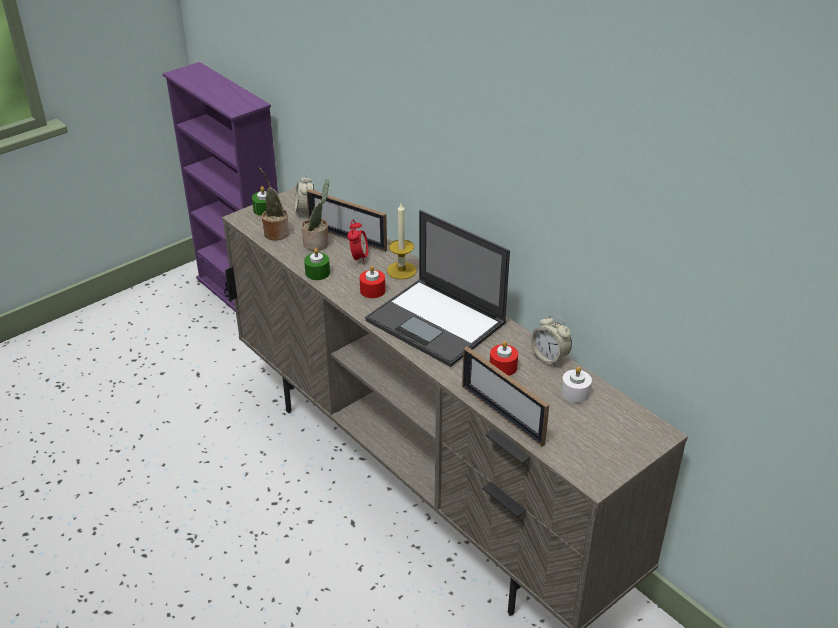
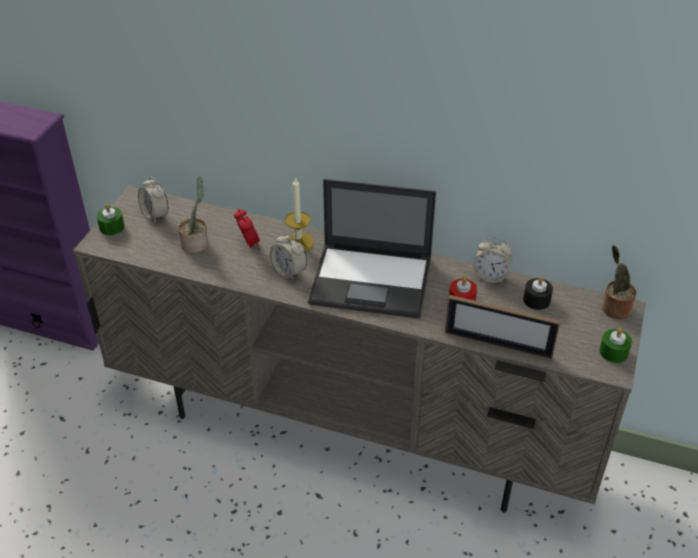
camera: 30 degrees left, 5 degrees up
potted plant [258,167,289,241] -> potted plant moved to [602,245,637,319]
green candle [304,248,330,280] -> green candle moved to [599,328,632,363]
picture frame [307,189,387,252] -> none
red candle [360,266,385,298] -> alarm clock [270,232,307,281]
white candle [561,367,592,403] -> black candle [523,276,553,310]

